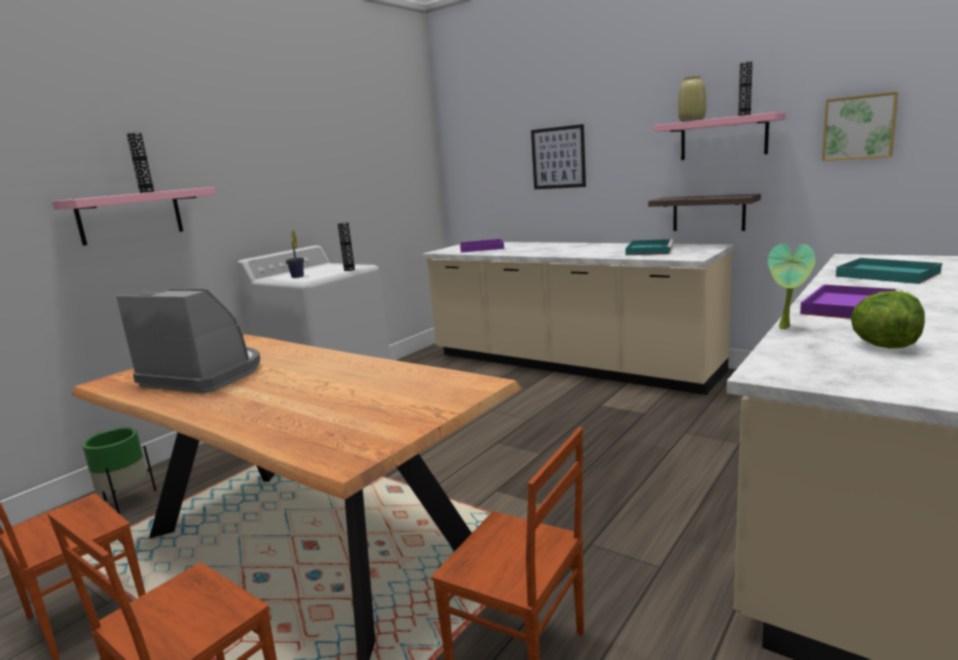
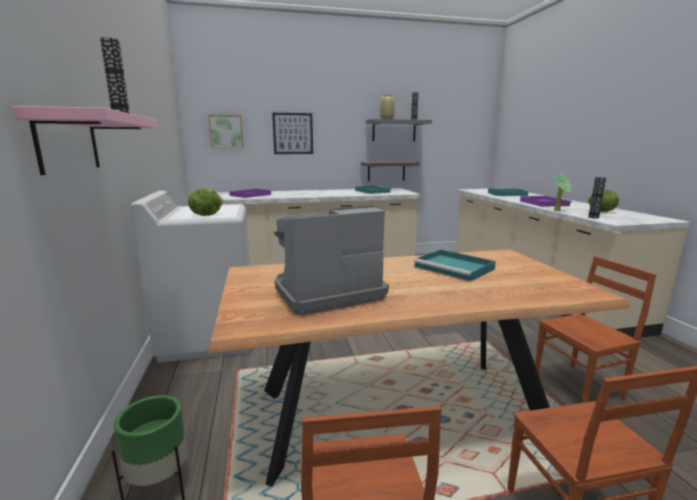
camera: 50 degrees left, 0 degrees up
potted plant [286,229,304,278] -> lettuce [188,188,223,216]
vase [337,222,355,271] -> vase moved to [588,177,606,219]
pink shelf [654,112,785,160] -> grey shelf [366,119,432,141]
picture [822,92,898,161] -> picture moved to [208,115,244,148]
none -> turquoise tray [414,250,496,282]

